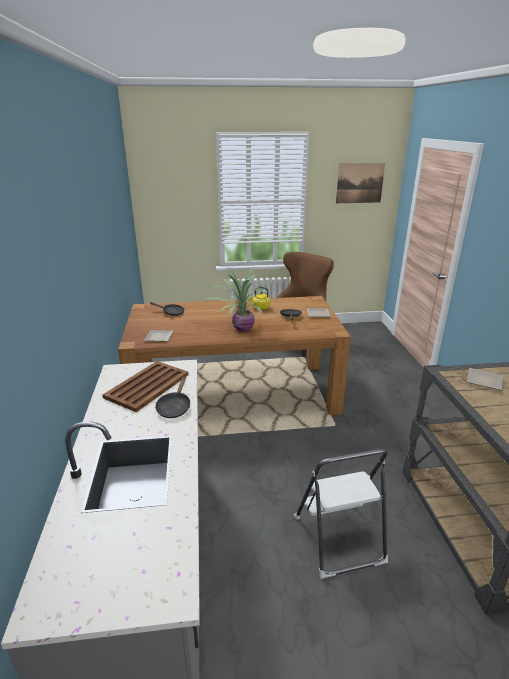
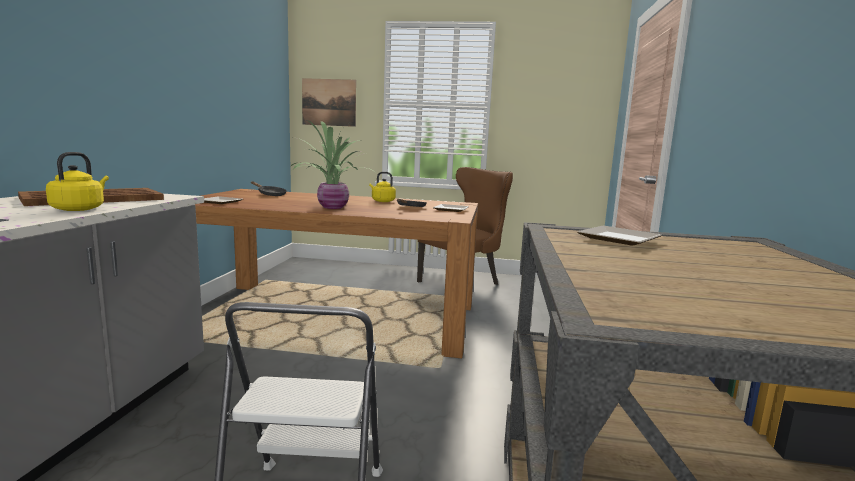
camera: 15 degrees right, 15 degrees down
black frying pan [155,376,190,418] -> yellow kettle [46,152,109,211]
picture [336,163,385,203] -> picture moved to [302,78,356,127]

